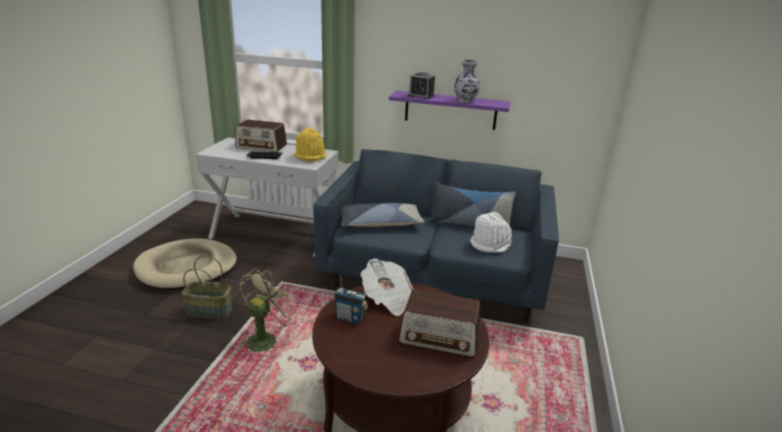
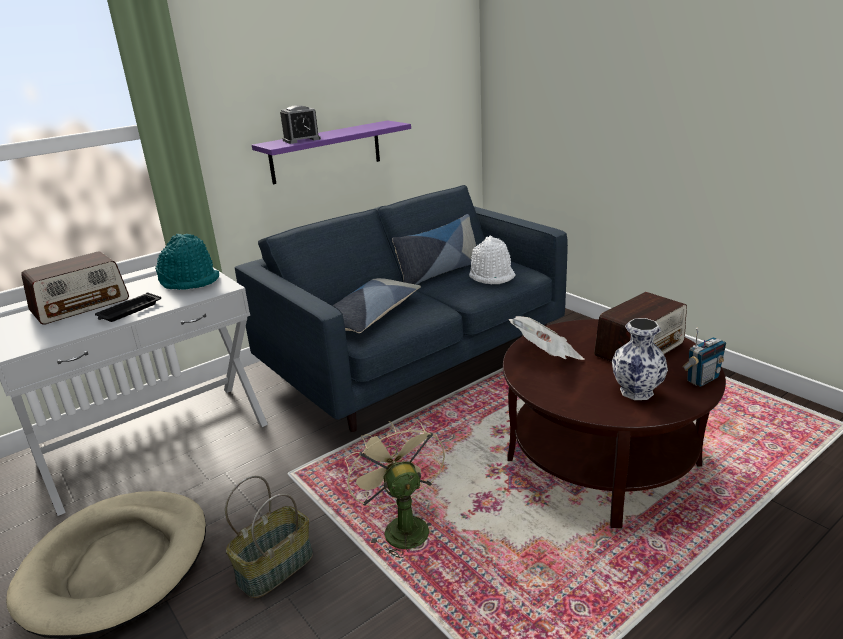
camera: 50 degrees left, 0 degrees up
yellow hat [294,127,326,161] -> turquoise hat [155,234,219,290]
radio [333,275,368,324] -> radio moved to [682,328,726,387]
vase [454,60,480,103] -> vase moved to [612,318,668,400]

